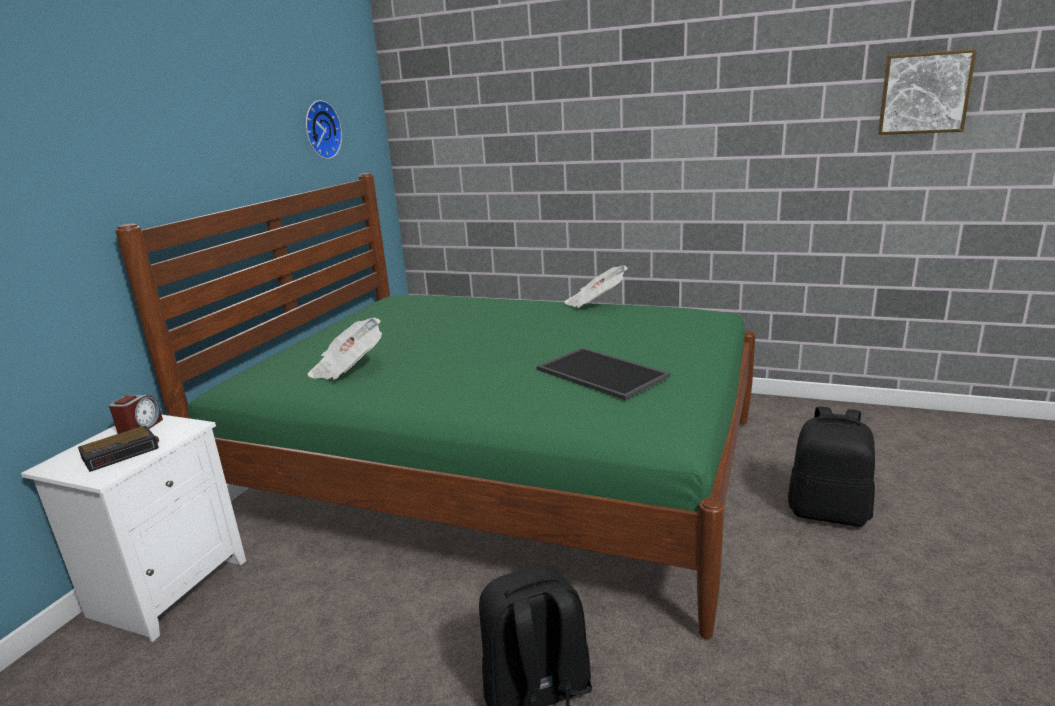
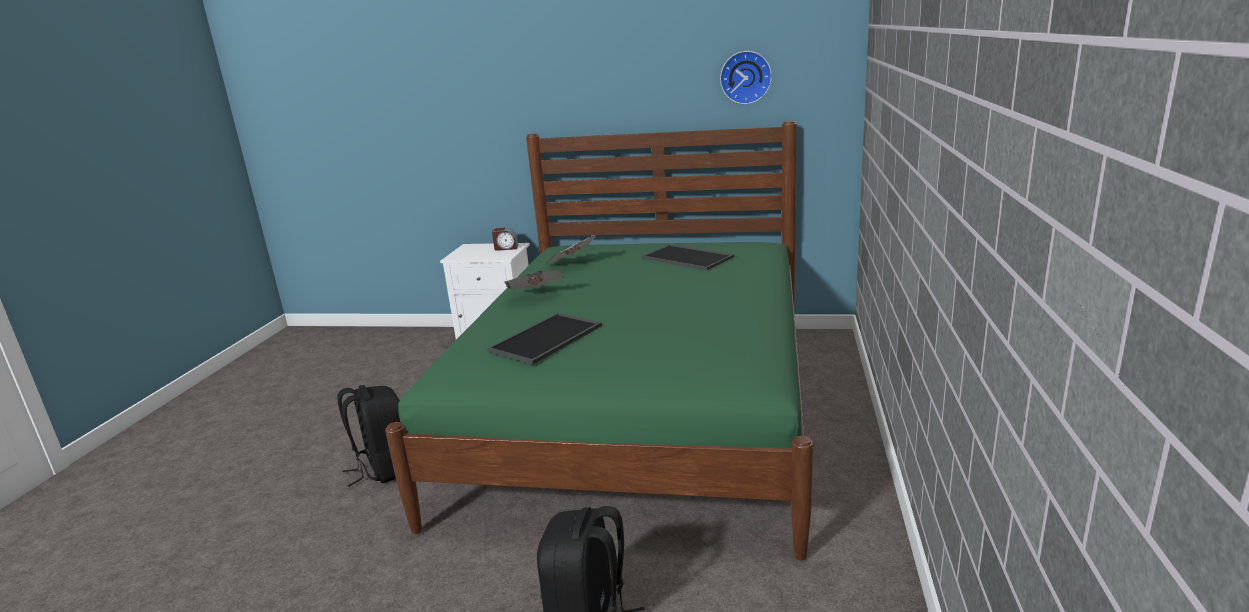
camera: 80 degrees right, 0 degrees up
alarm clock [78,425,159,472] -> none
newspaper [564,266,628,308] -> newspaper moved to [504,270,564,290]
picture [878,49,977,135] -> none
none -> tray [642,244,734,270]

